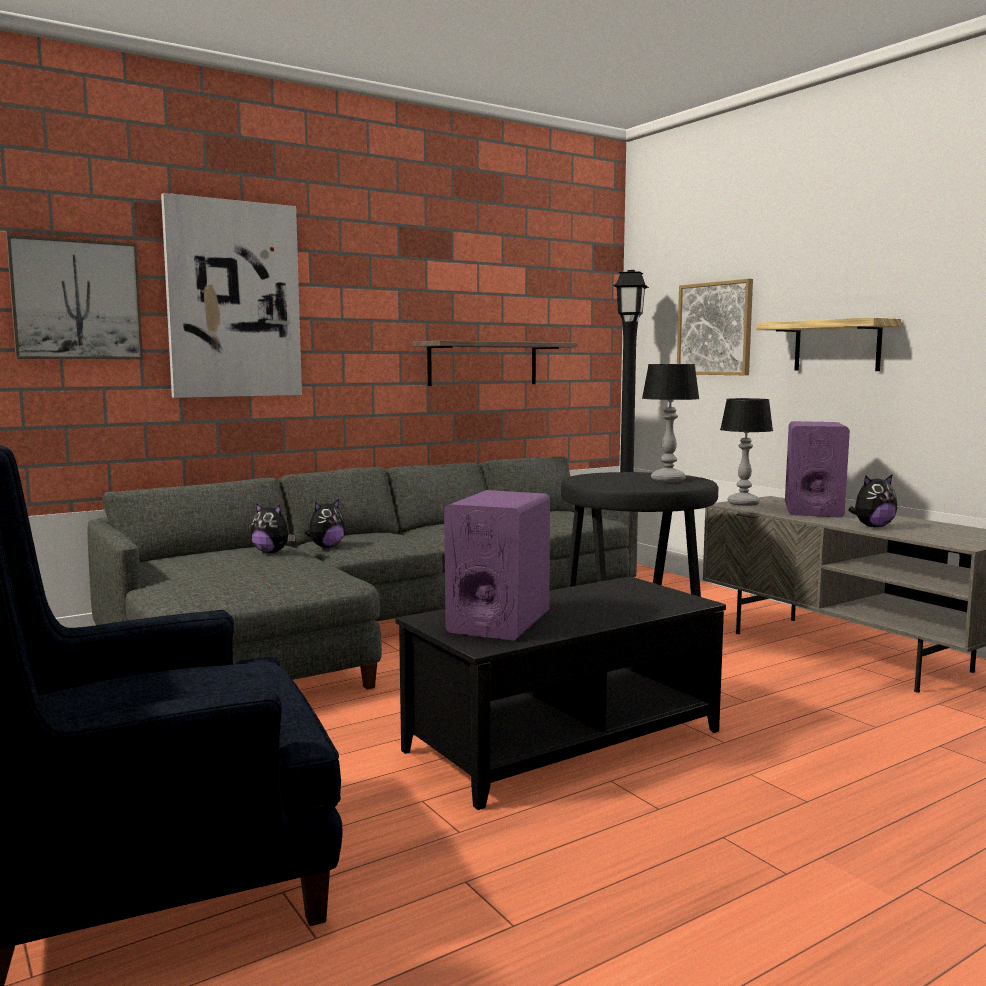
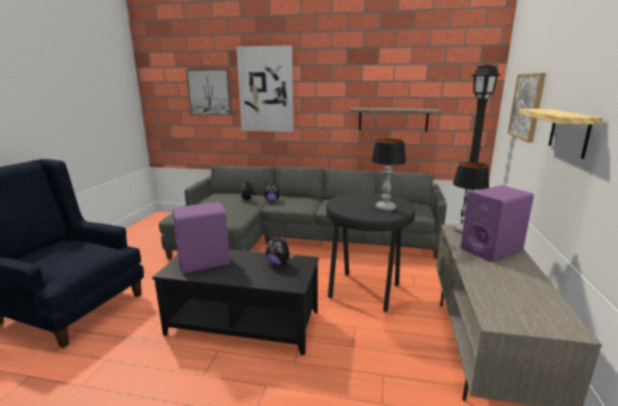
camera: 45 degrees right, 10 degrees up
plush toy [849,474,897,527] -> plush toy moved to [266,234,294,266]

